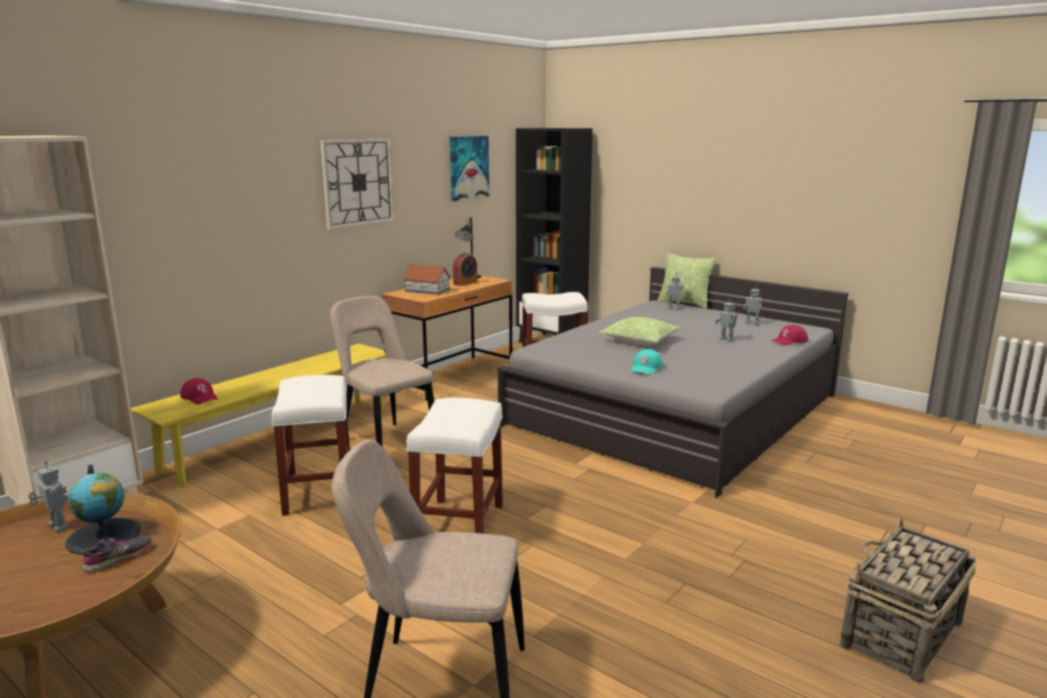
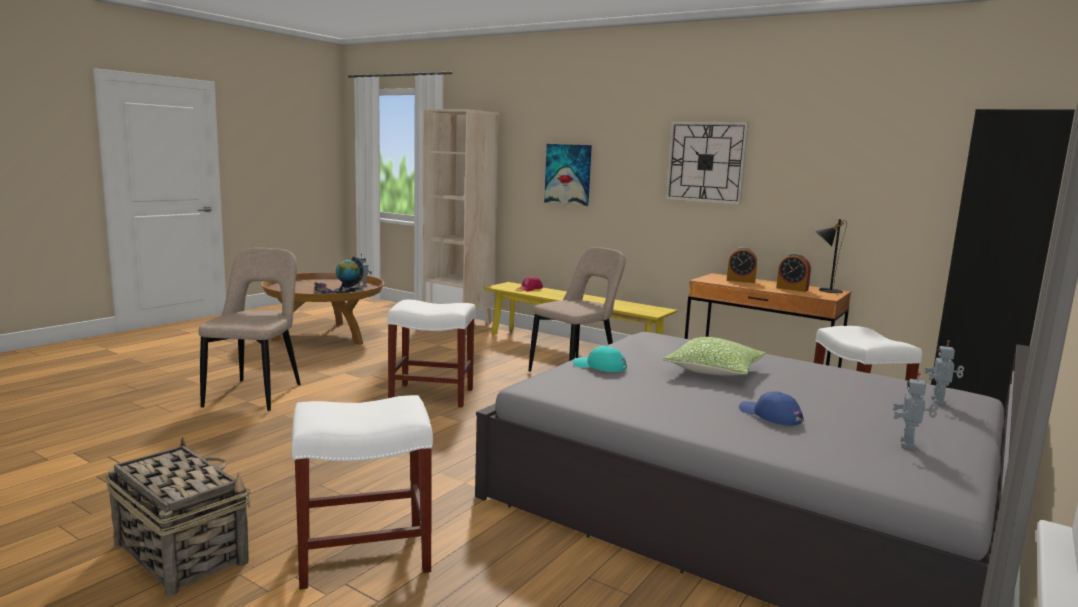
camera: 85 degrees right, 5 degrees down
white stool [272,375,350,516] -> white stool moved to [292,395,433,589]
toy house [403,264,451,295] -> alarm clock [727,247,757,283]
picture [450,136,489,201] -> picture moved to [544,144,592,206]
pillow [657,253,716,308] -> none
toy robot [715,298,737,342] -> blue cap [739,391,804,426]
red cap [771,325,808,346] -> none

